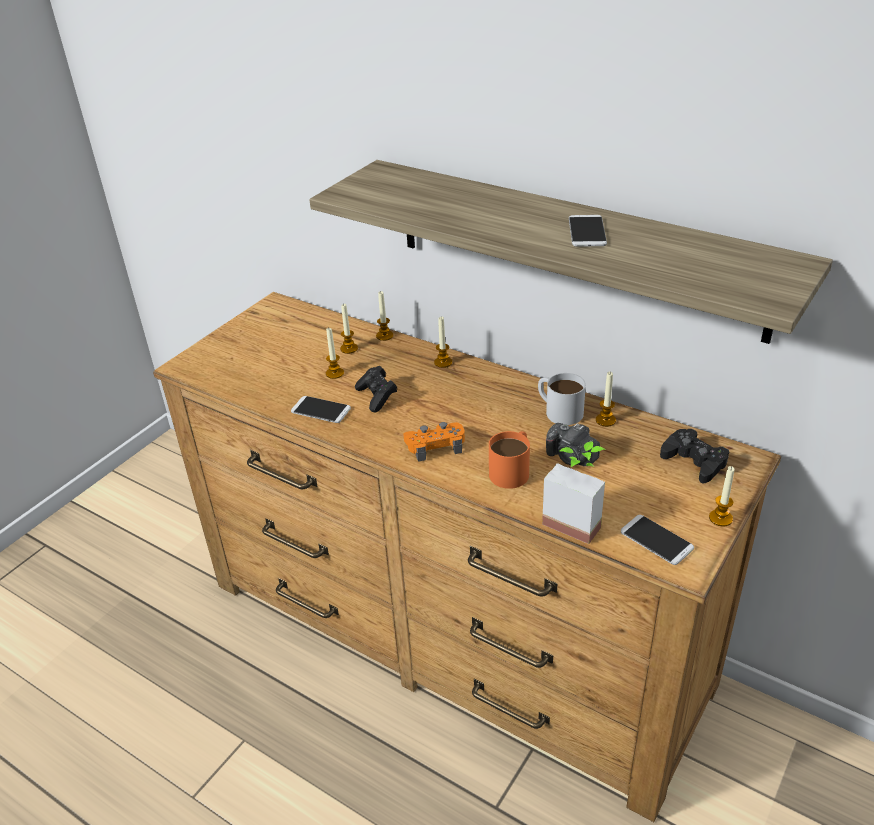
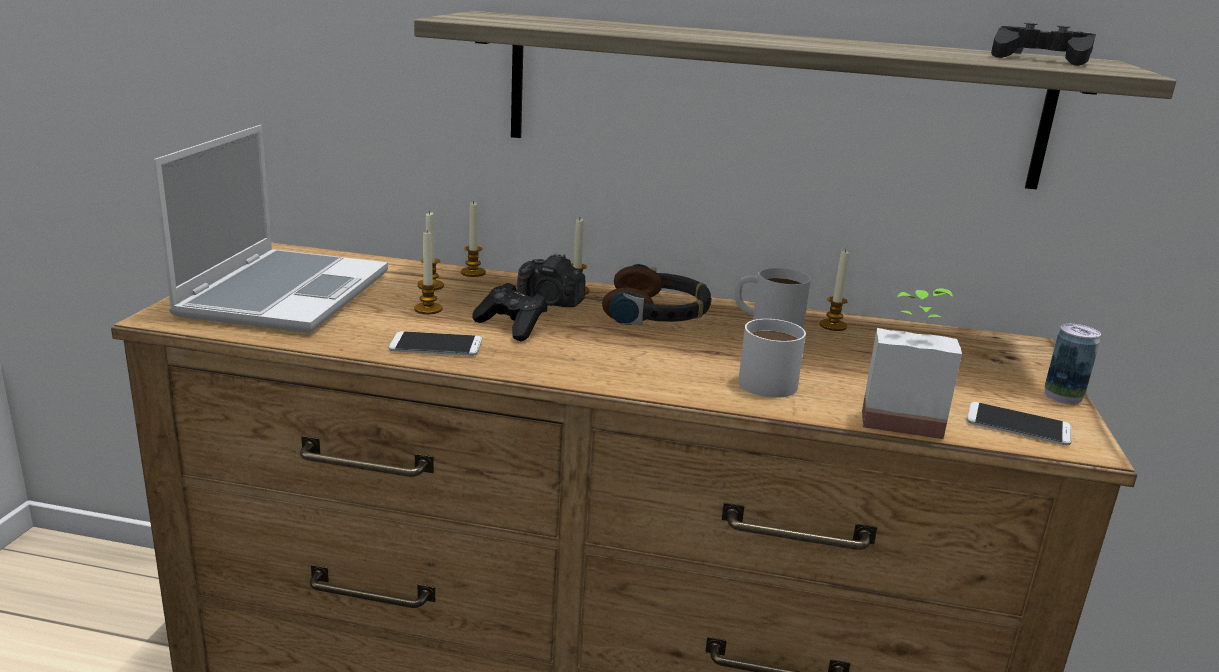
camera: 25 degrees left, 15 degrees down
orange game controller [403,422,465,462] -> none
orange mug [489,431,530,489] -> white mug [738,319,806,398]
camera [546,423,600,466] -> camera moved to [517,253,585,307]
phone [569,215,607,247] -> none
black game controller [660,429,730,483] -> black game controller moved to [991,22,1096,66]
candle [709,466,735,526] -> can [1044,324,1101,405]
none -> laptop [152,125,388,333]
none -> headphones [602,264,712,325]

